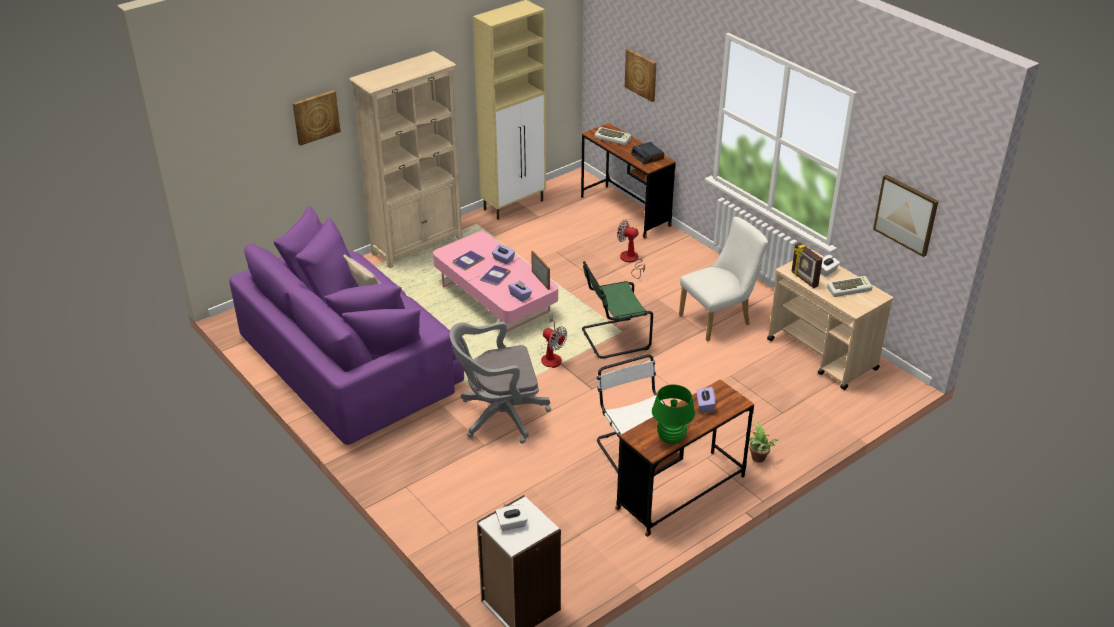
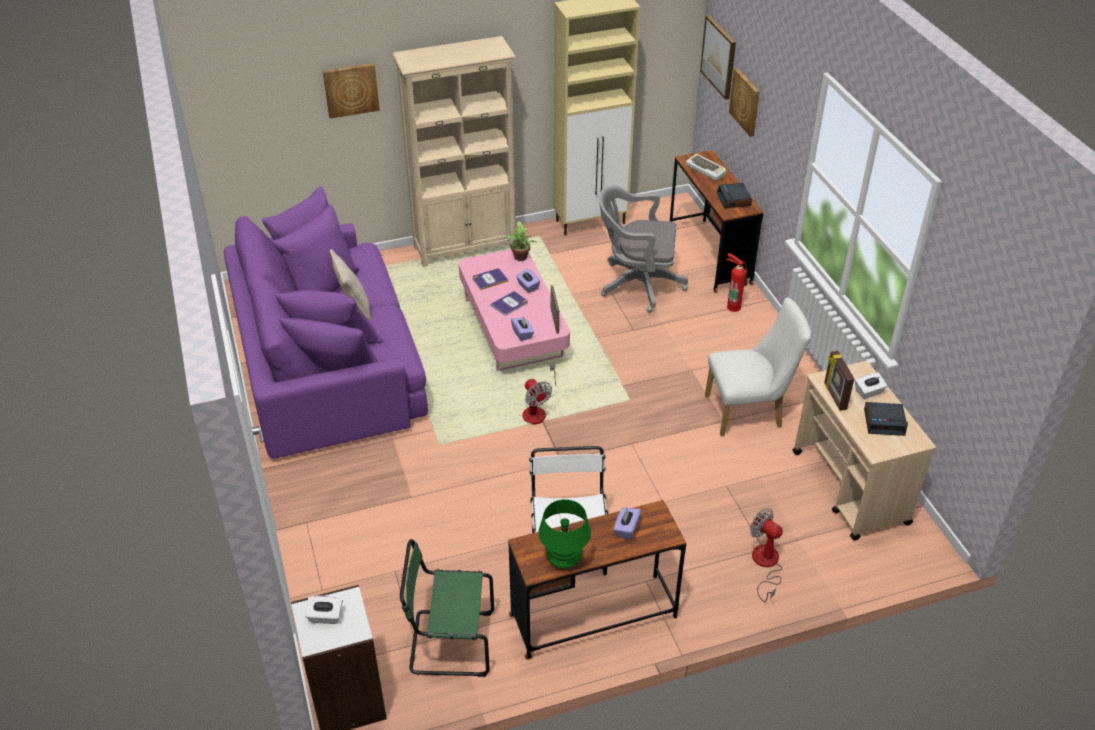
camera: 20 degrees right, 5 degrees up
grey office chair [450,322,551,444] -> grey office chair moved to [599,186,688,313]
green chair [582,261,653,359] -> green chair moved to [400,539,494,677]
fan [617,219,645,279] -> fan moved to [750,508,783,602]
potted plant [749,422,779,463] -> potted plant moved to [505,221,537,261]
keyboard [827,276,872,297] -> alarm clock [864,402,908,436]
picture [873,175,938,257] -> picture moved to [700,15,736,100]
none -> fire extinguisher [726,253,747,312]

